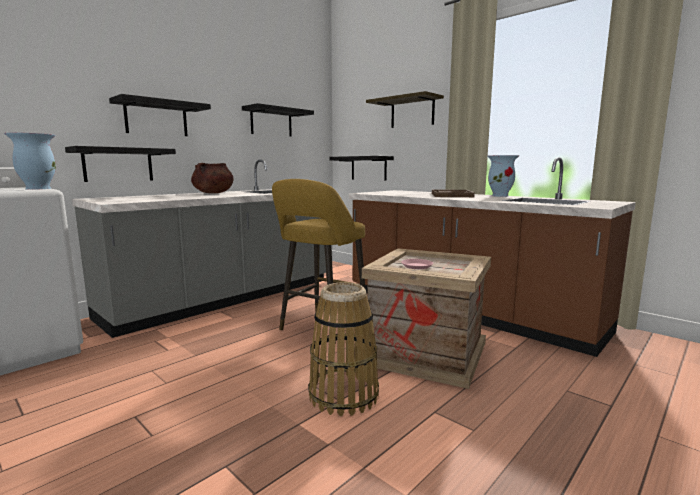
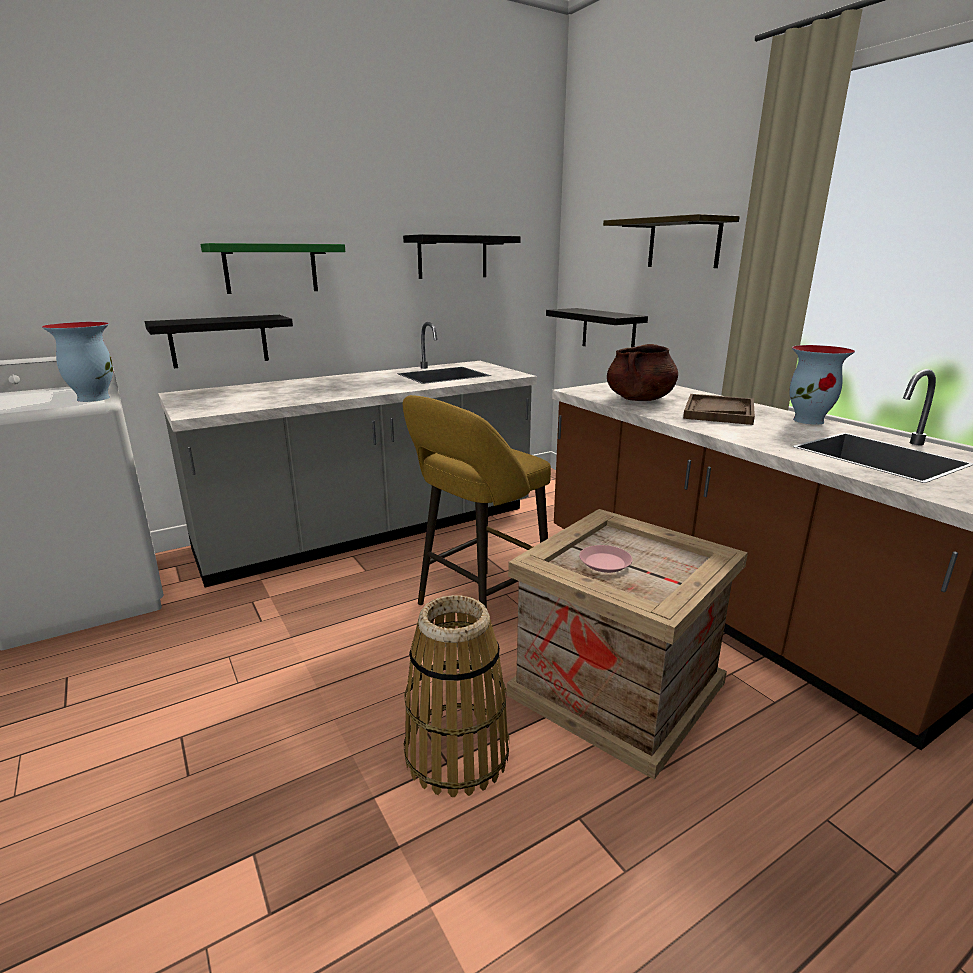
camera: 15 degrees right, 10 degrees up
black shelf [109,94,211,136] -> green shelf [201,243,345,294]
brown cooking pot [191,163,233,193] -> brown cooking pot moved to [607,344,678,401]

